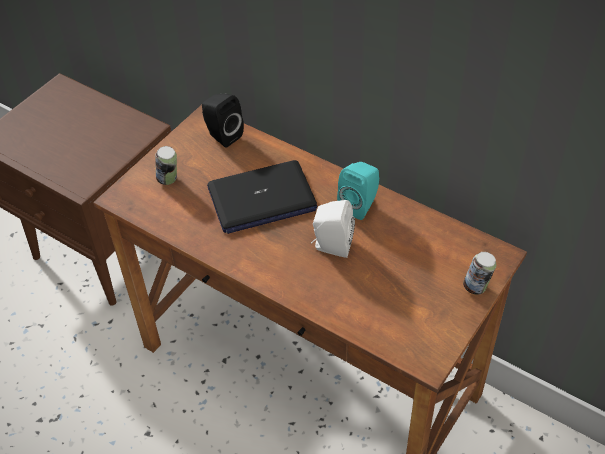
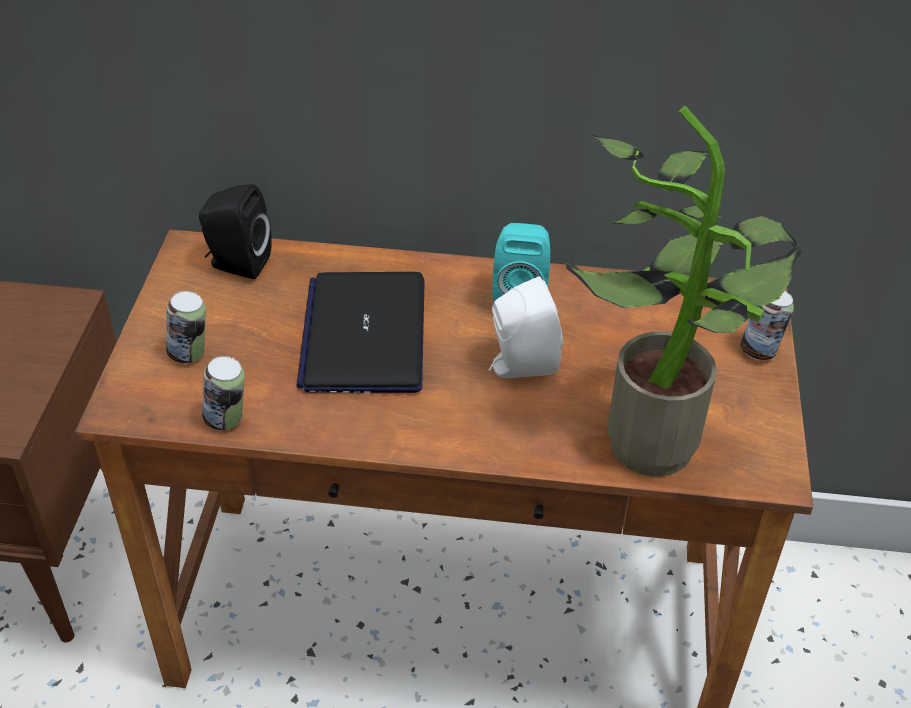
camera: 30 degrees left, 5 degrees down
laptop [207,160,317,234] -> laptop turned 135 degrees clockwise [297,272,425,393]
none -> can [202,356,245,430]
none -> potted plant [566,106,802,476]

